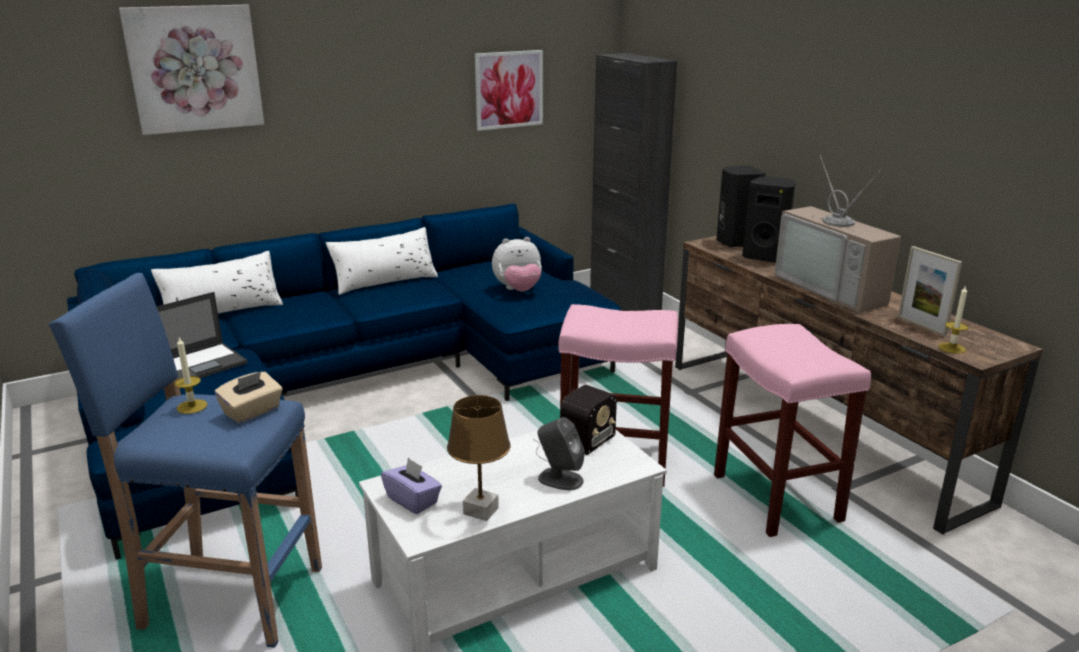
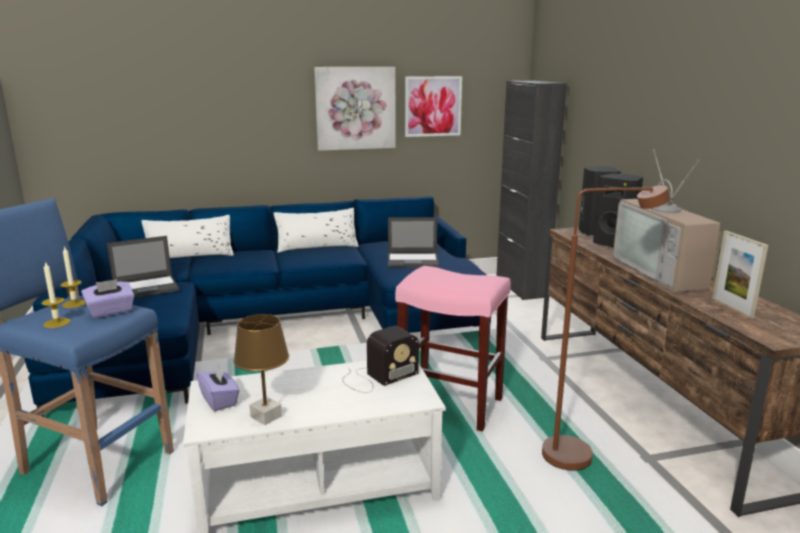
camera: 15 degrees right, 5 degrees down
picture [119,5,264,135] -> picture moved to [314,67,395,151]
beige tissue box [215,371,283,423] -> purple tissue box [81,279,135,318]
plush toy [492,237,542,292] -> laptop [388,217,439,267]
grey speaker [538,417,584,490] -> none
pink stool [714,324,871,537] -> brown floor lamp [542,185,671,471]
candle [938,285,969,354] -> candle moved to [41,261,71,328]

